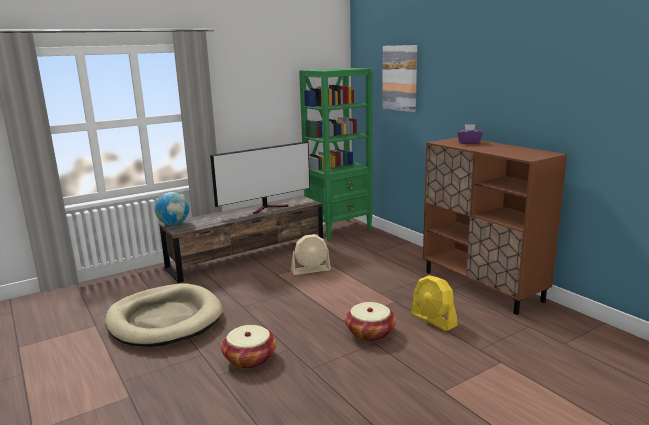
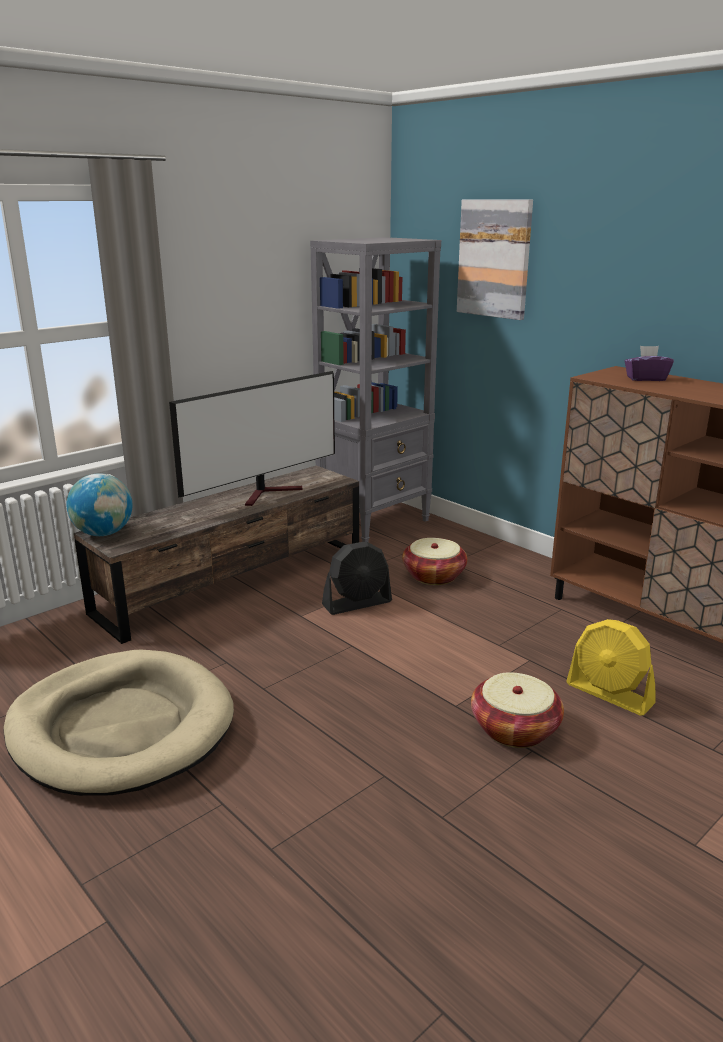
camera: 10 degrees left, 5 degrees up
basket [221,325,276,369] -> basket moved to [402,538,467,585]
beige fan [291,234,331,275] -> black fan [322,542,392,615]
green bookcase [299,68,373,242] -> grey bookcase [310,237,441,542]

